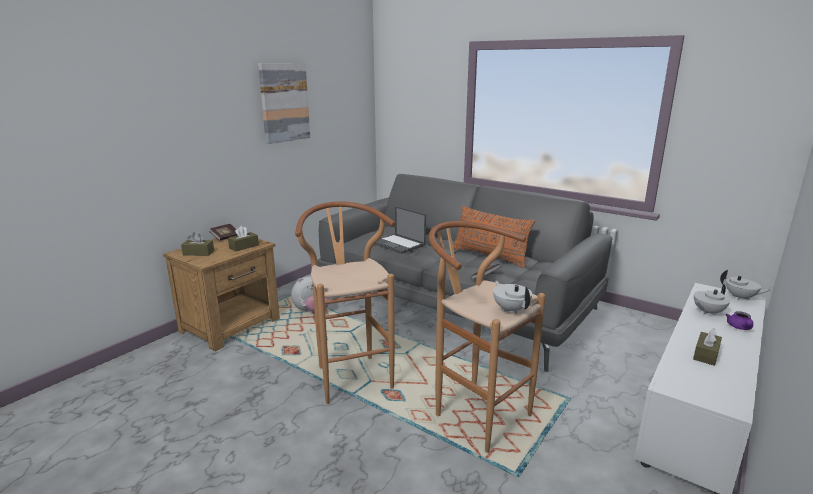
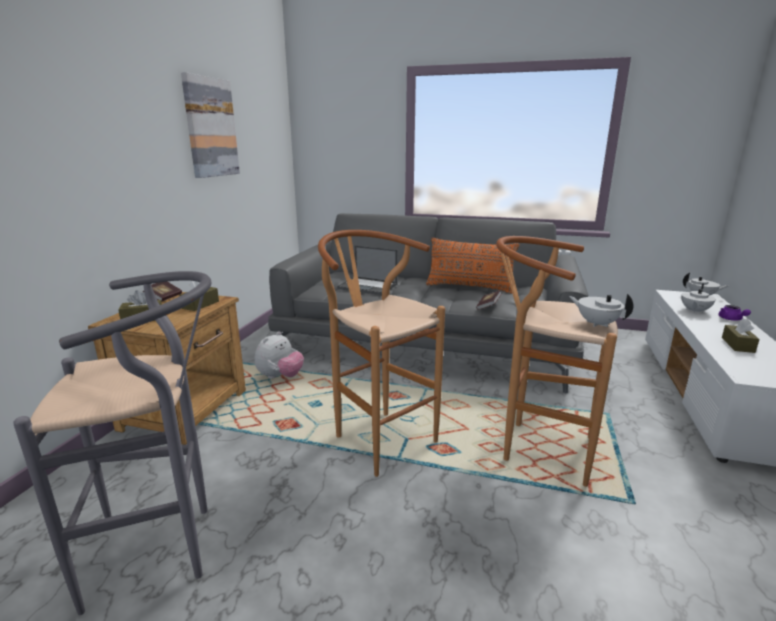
camera: 20 degrees left, 0 degrees up
none -> grey stool [13,271,211,615]

